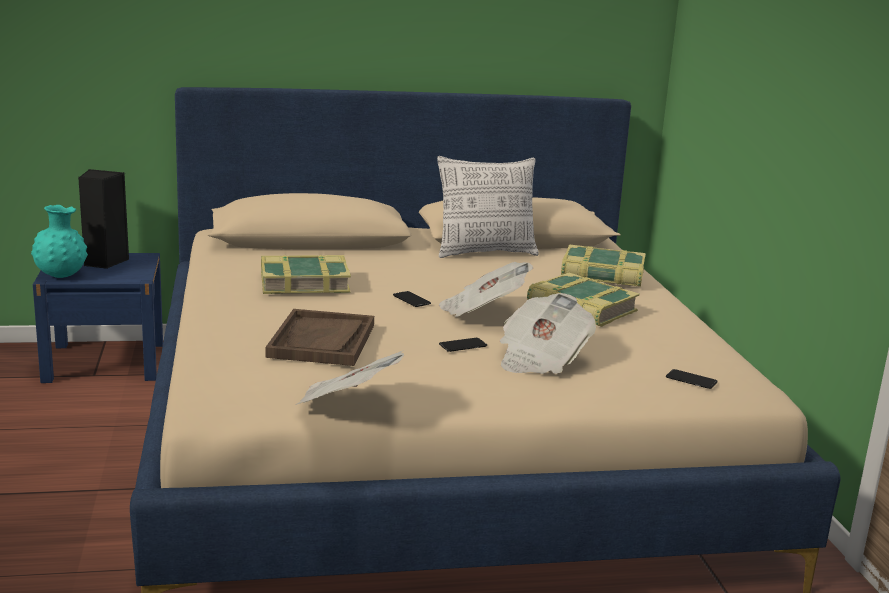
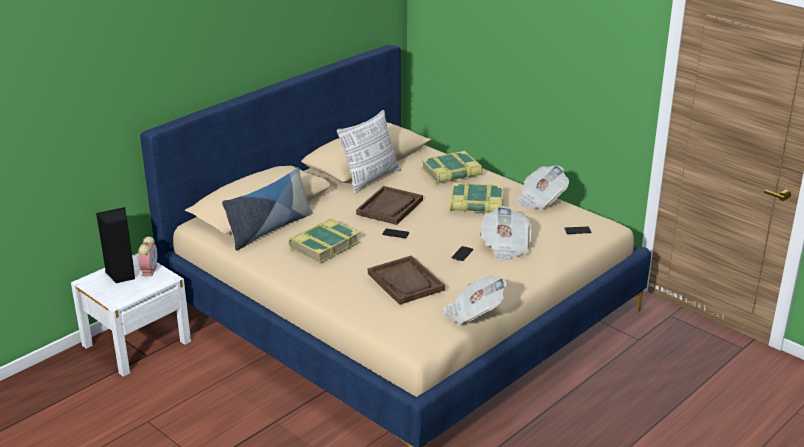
camera: 35 degrees left, 10 degrees up
turquoise vase [31,205,88,278] -> none
blue nightstand [33,253,163,383] -> white nightstand [71,253,191,377]
newspaper [438,262,533,317] -> newspaper moved to [516,165,569,209]
none -> alarm clock [138,237,158,276]
none -> pillow [222,168,313,250]
none -> brown tray [356,186,423,225]

